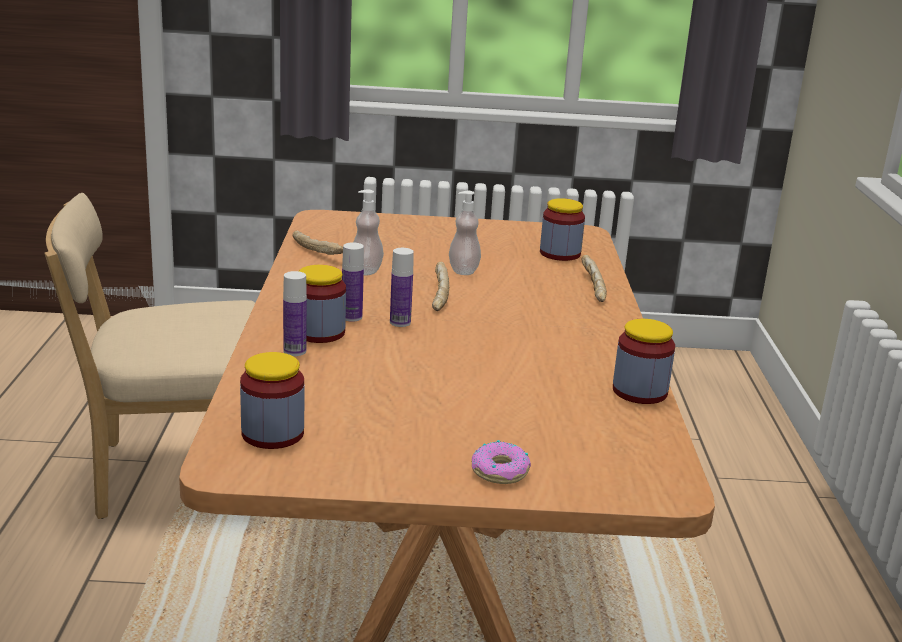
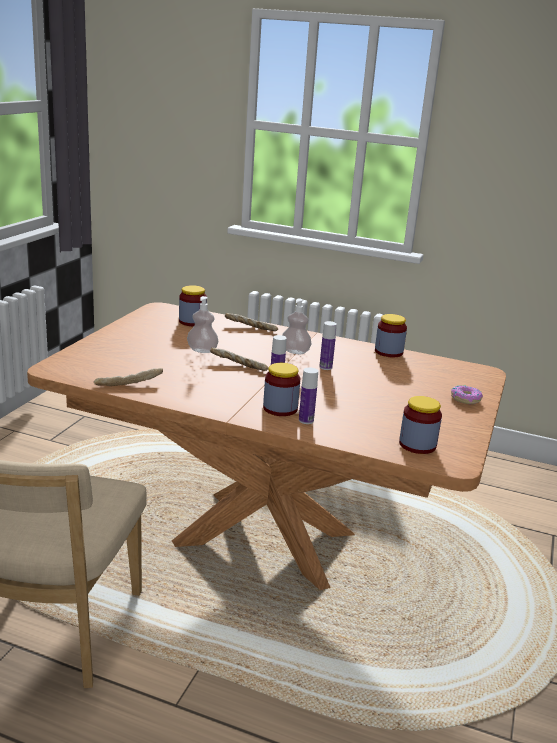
camera: 70 degrees left, 0 degrees up
bottle [342,242,364,322] -> bottle moved to [319,321,337,370]
soap dispenser [354,190,384,275] -> soap dispenser moved to [282,299,311,354]

